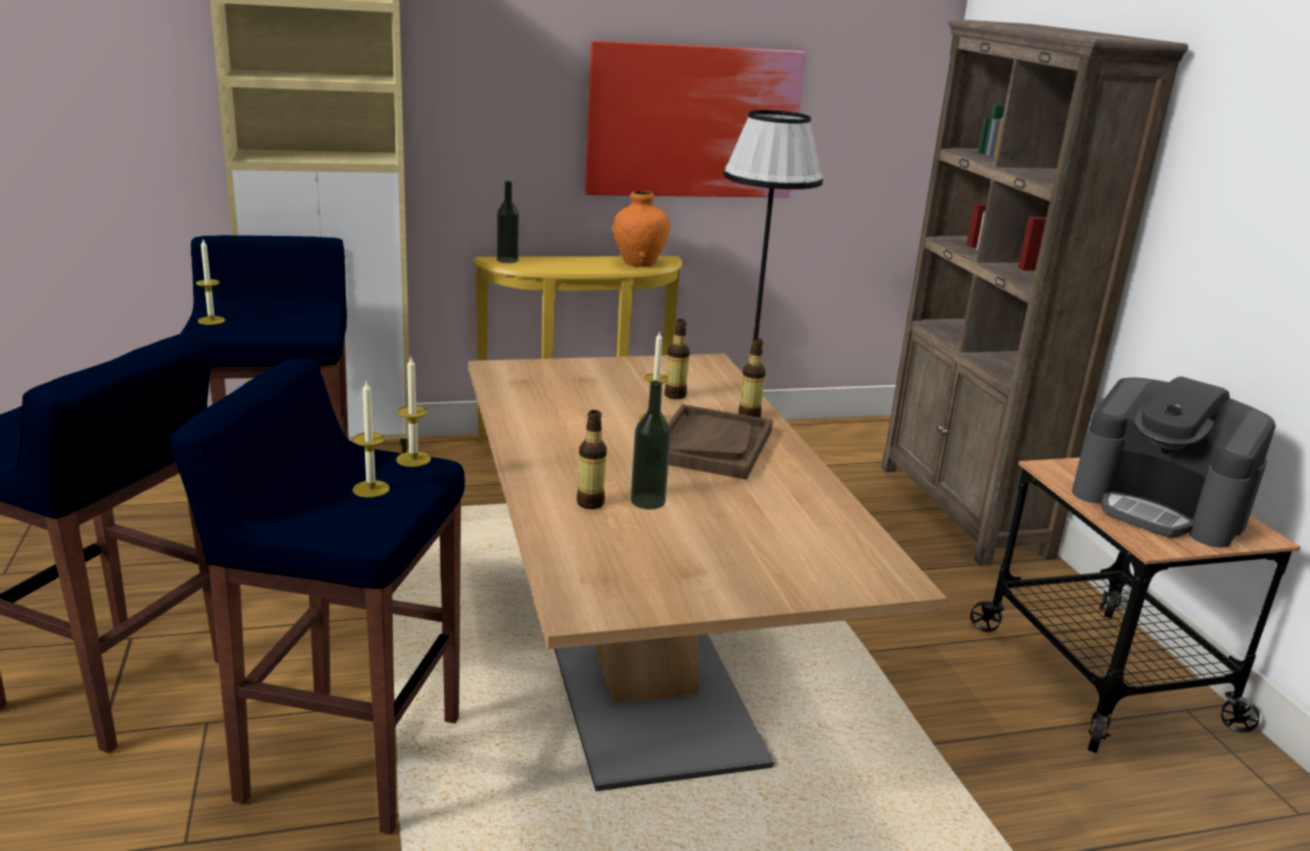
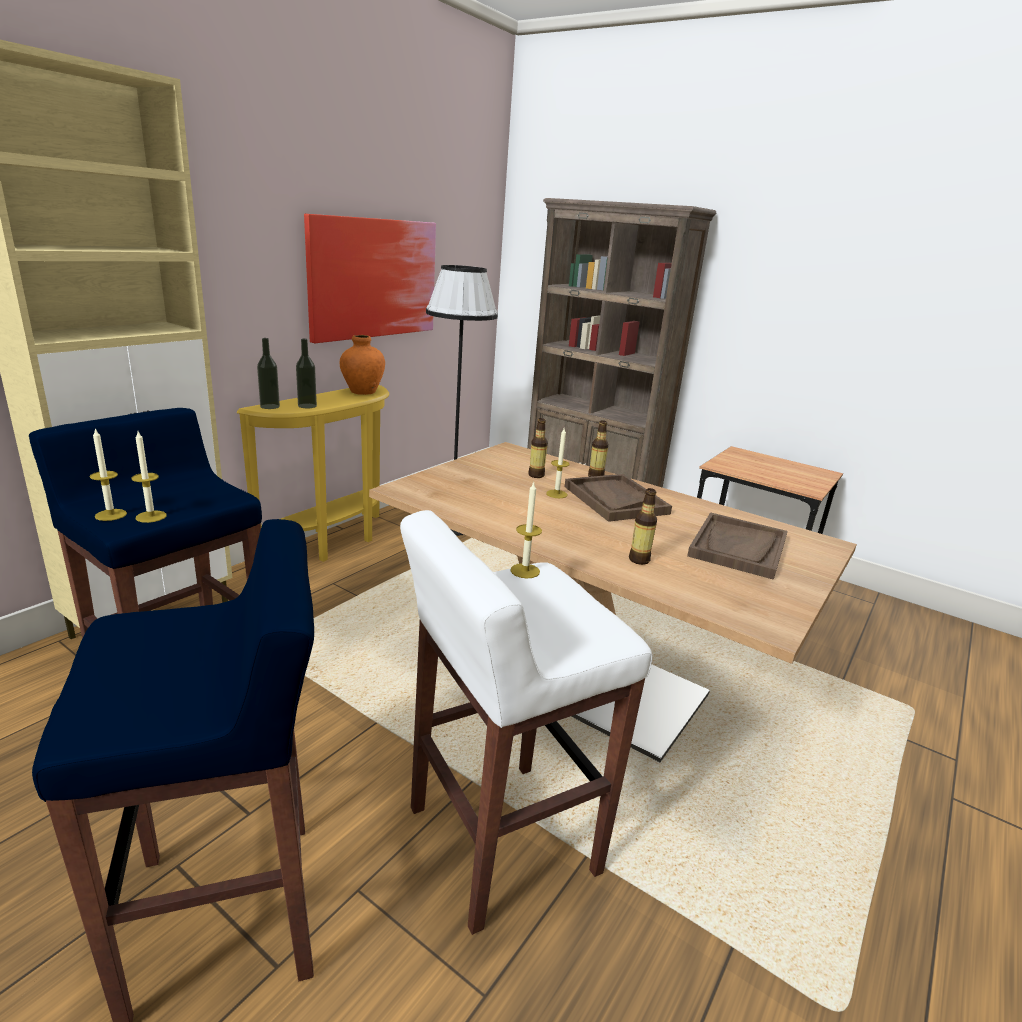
camera: 40 degrees left, 0 degrees up
blue stool [169,359,465,834] -> white stool [400,510,653,935]
candle [352,380,390,498] -> candle moved to [131,431,167,523]
bottle [631,380,671,510] -> bottle moved to [296,338,317,408]
coffee machine [1072,377,1276,548] -> none
none -> brown tray [687,512,788,580]

